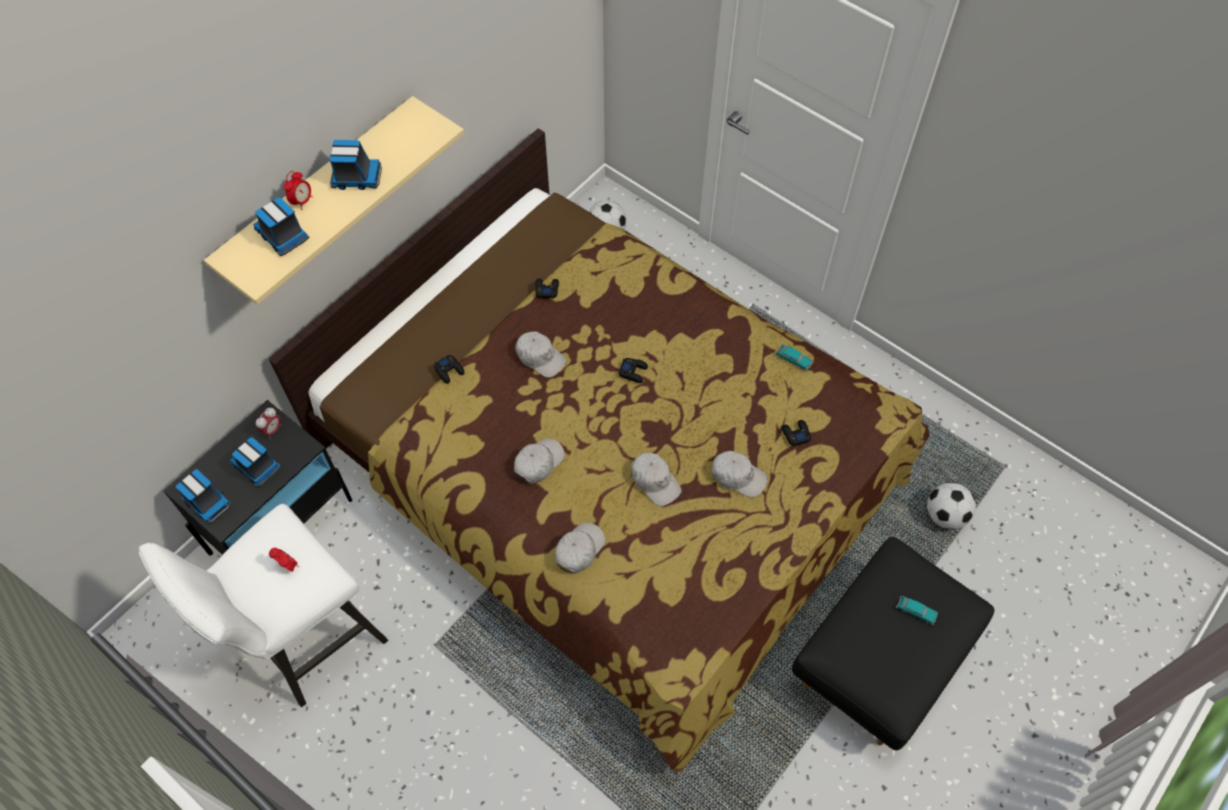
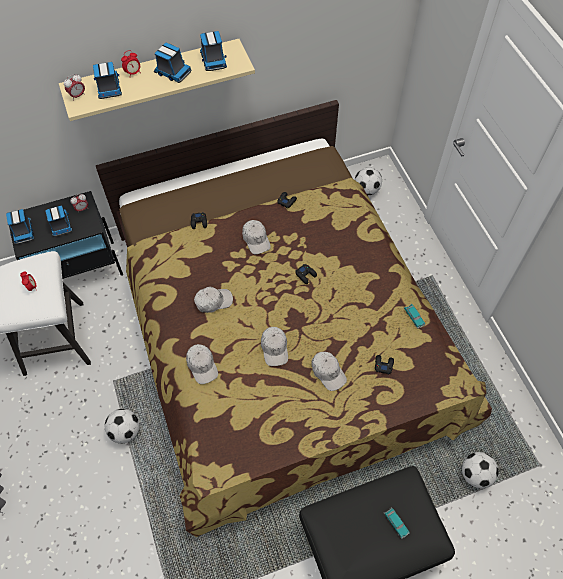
camera: 30 degrees right, 0 degrees up
white cap [555,523,605,574] -> white cap turned 90 degrees clockwise [186,344,218,384]
none -> alarm clock [64,74,85,101]
none -> football [105,409,139,444]
none -> toy truck [200,31,227,71]

